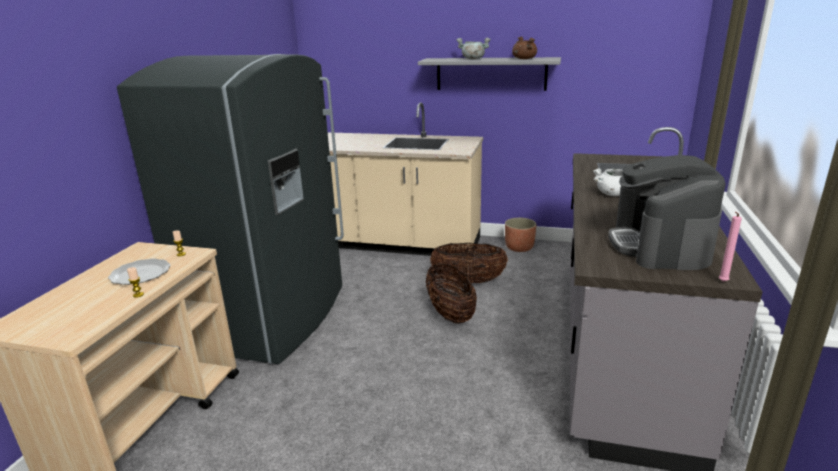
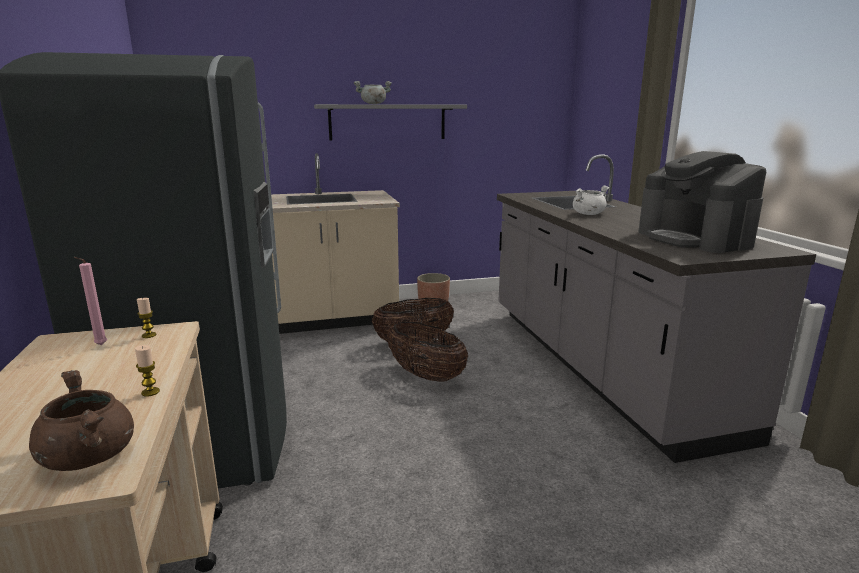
camera: 30 degrees left, 5 degrees down
plate [108,259,171,285] -> none
brown cooking pot [512,36,537,59] -> brown cooking pot moved to [29,370,134,471]
pink candle [719,212,742,282] -> pink candle moved to [73,257,107,345]

